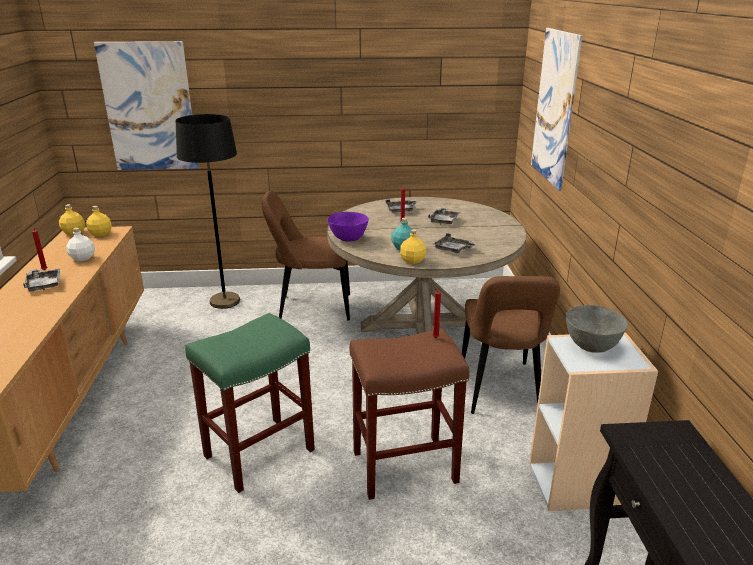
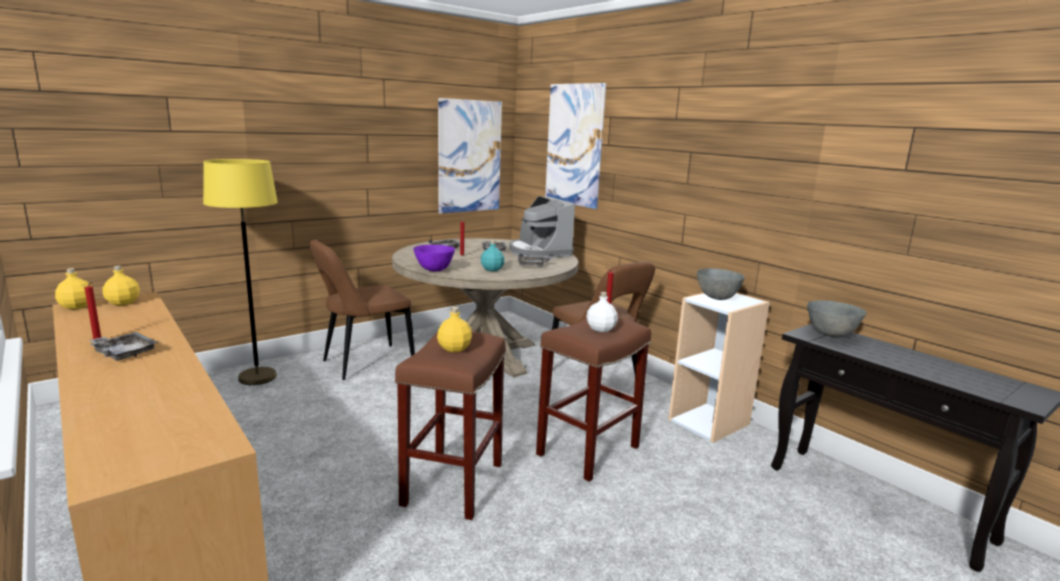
camera: 35 degrees left, 10 degrees down
white bottle [66,228,95,261] -> white bottle moved to [586,292,618,332]
picture [94,41,199,170] -> picture moved to [438,98,502,214]
black floor lamp [175,114,240,309] -> yellow floor lamp [203,159,278,385]
green stool [185,313,315,493] -> brown stool [395,331,506,520]
yellow bottle [400,229,426,264] -> yellow bottle moved to [437,307,472,352]
none -> coffee machine [509,196,575,258]
none -> grey bowl [807,300,867,337]

